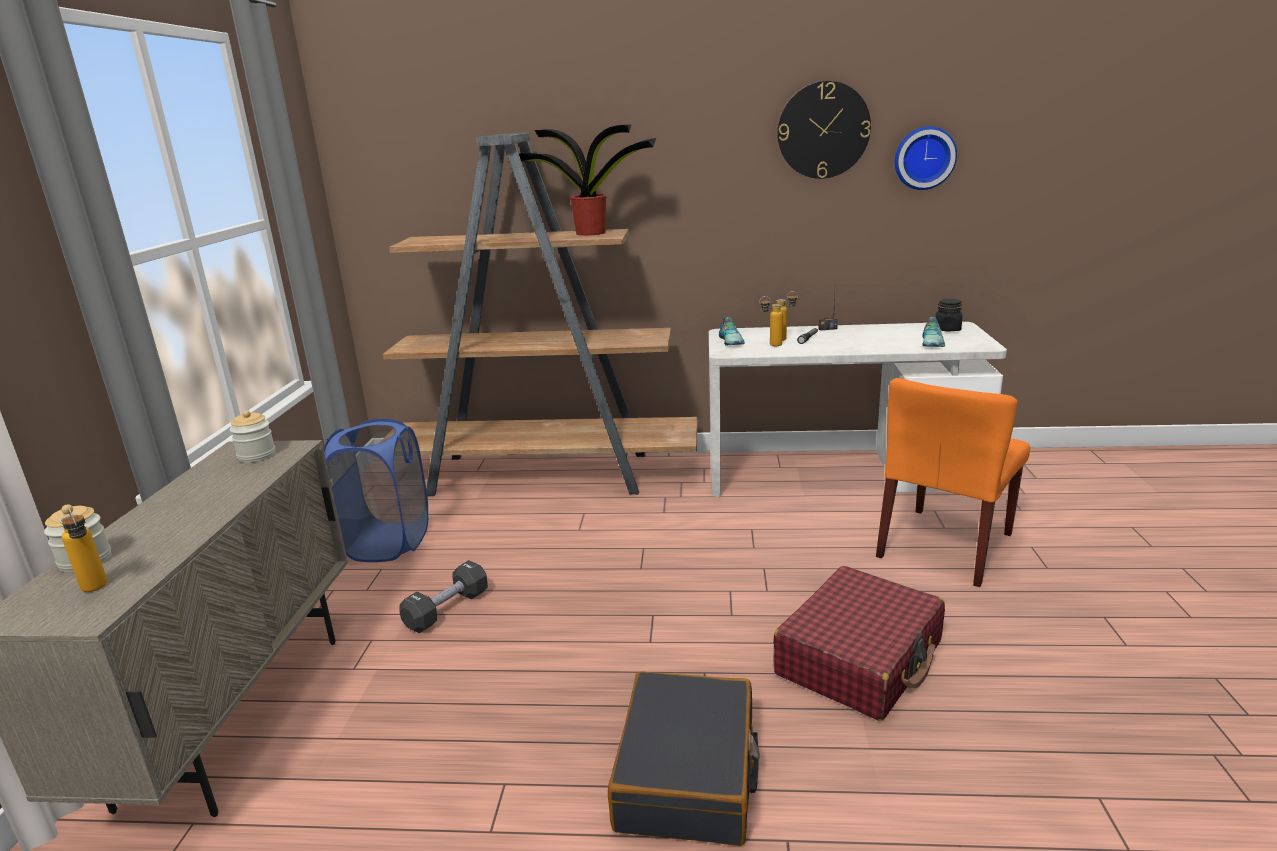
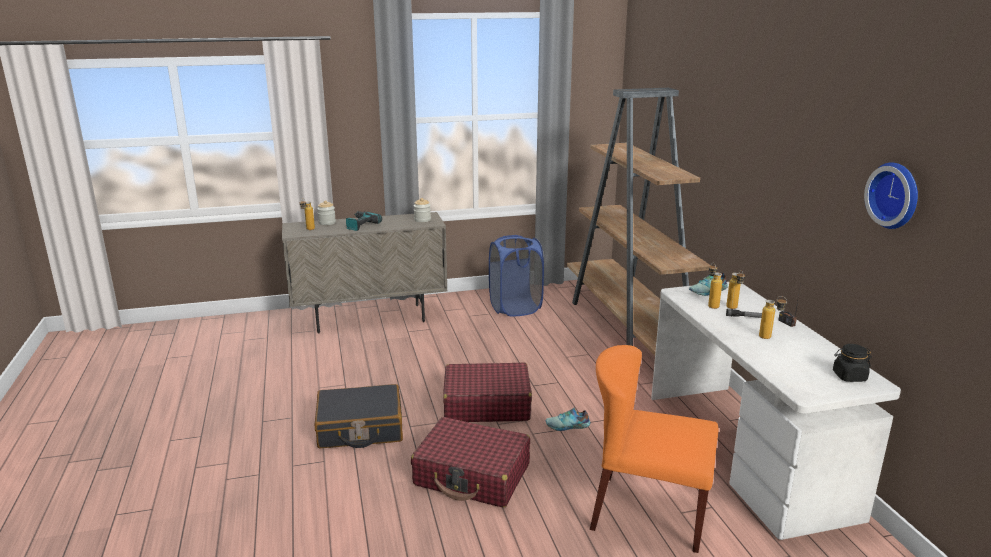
camera: 70 degrees right, 0 degrees up
black dumbbell [399,560,488,633] -> none
potted plant [519,124,656,236] -> none
wall clock [777,81,871,179] -> none
shoe [922,317,945,347] -> shoe moved to [545,408,590,431]
none -> power drill [346,211,382,231]
none -> red suitcase [443,362,532,422]
none -> bottle [759,296,787,339]

